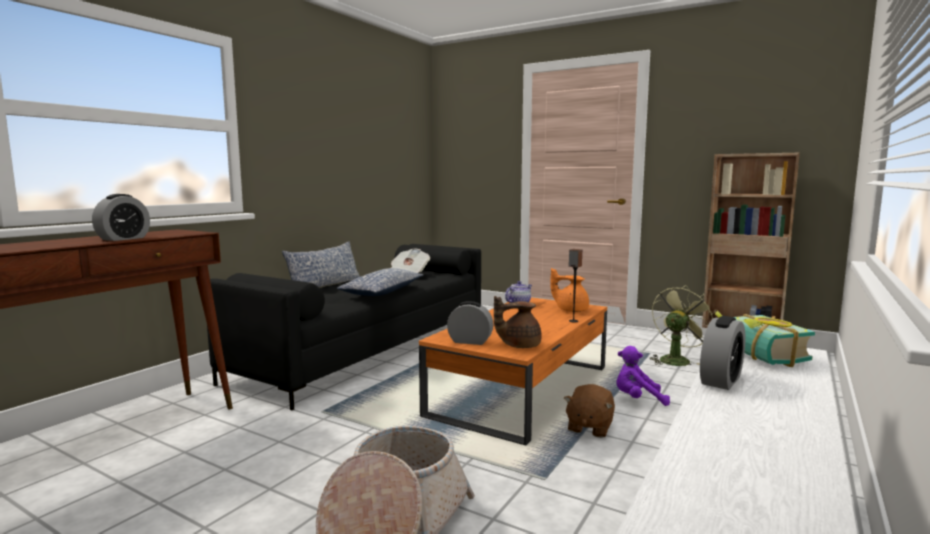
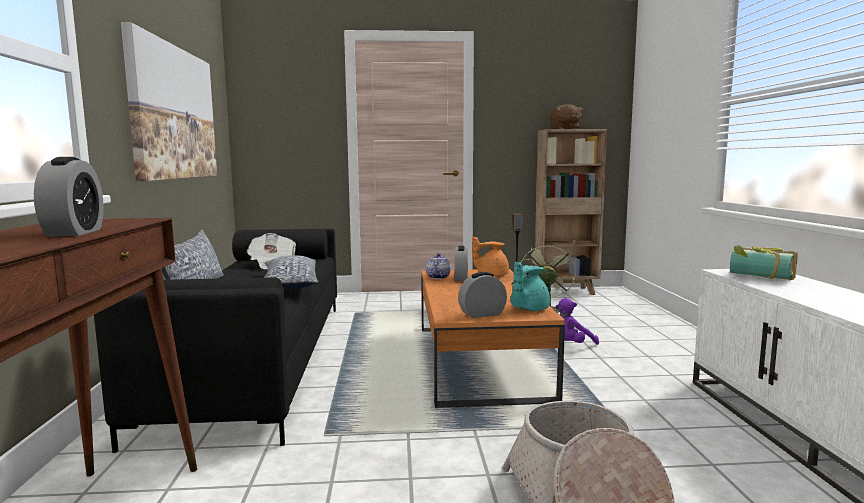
camera: 35 degrees left, 0 degrees up
brown teapot [494,296,542,348] -> turquoise teapot [511,262,550,311]
brown plush toy [564,384,615,438] -> brown plush toy moved to [550,104,583,129]
alarm clock [700,316,746,390] -> alarm clock moved to [455,246,468,281]
none -> picture [121,22,217,181]

